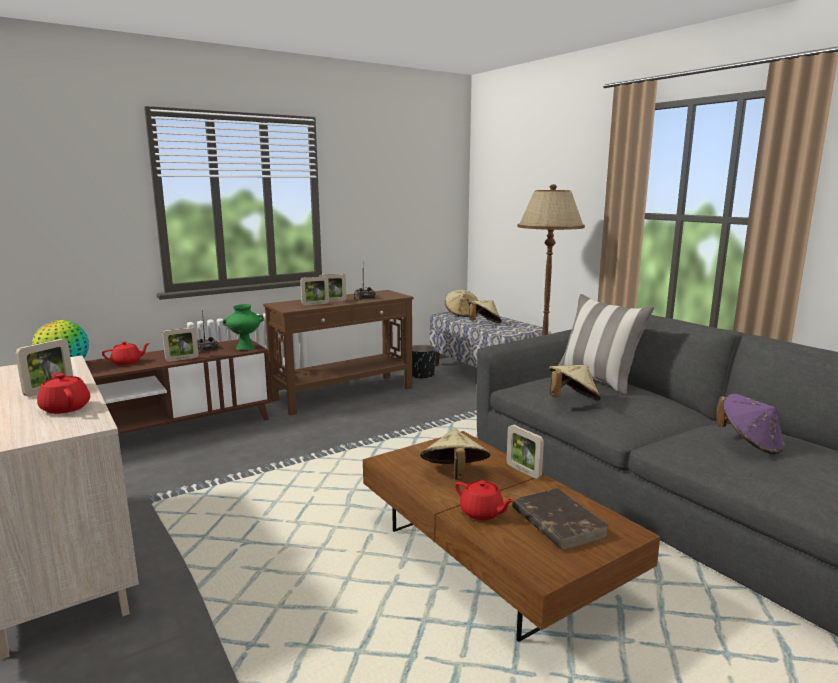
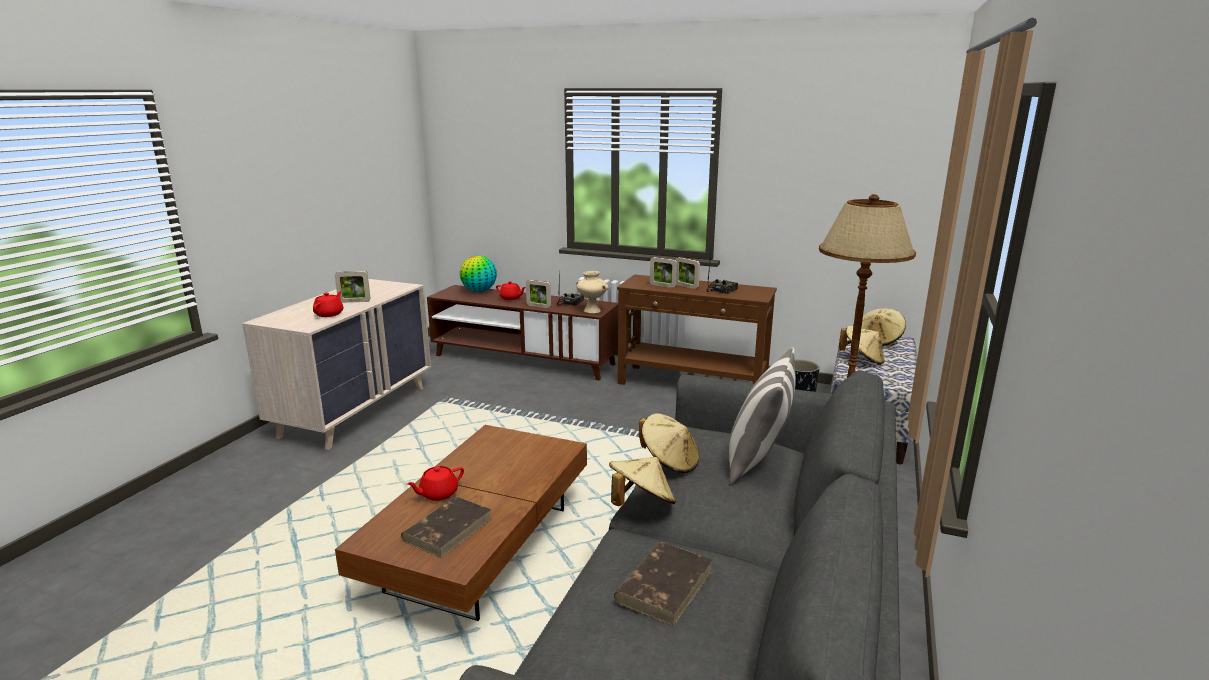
camera: 55 degrees right, 5 degrees up
green vase [222,304,264,350] -> beige vase [576,271,609,313]
beige hat [420,429,491,480] -> beige hat moved to [609,457,676,506]
red teapot [455,480,515,520] -> red teapot turned 45 degrees clockwise [407,466,464,501]
picture frame [507,424,544,479] -> none
purple hat [716,394,784,454] -> brown book [614,542,713,626]

